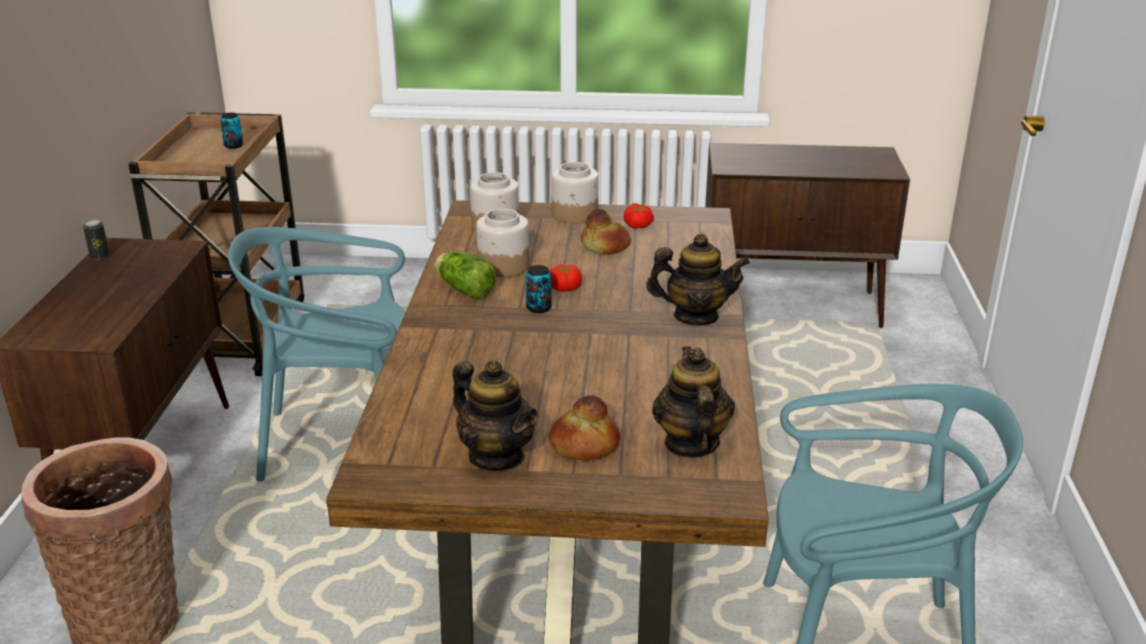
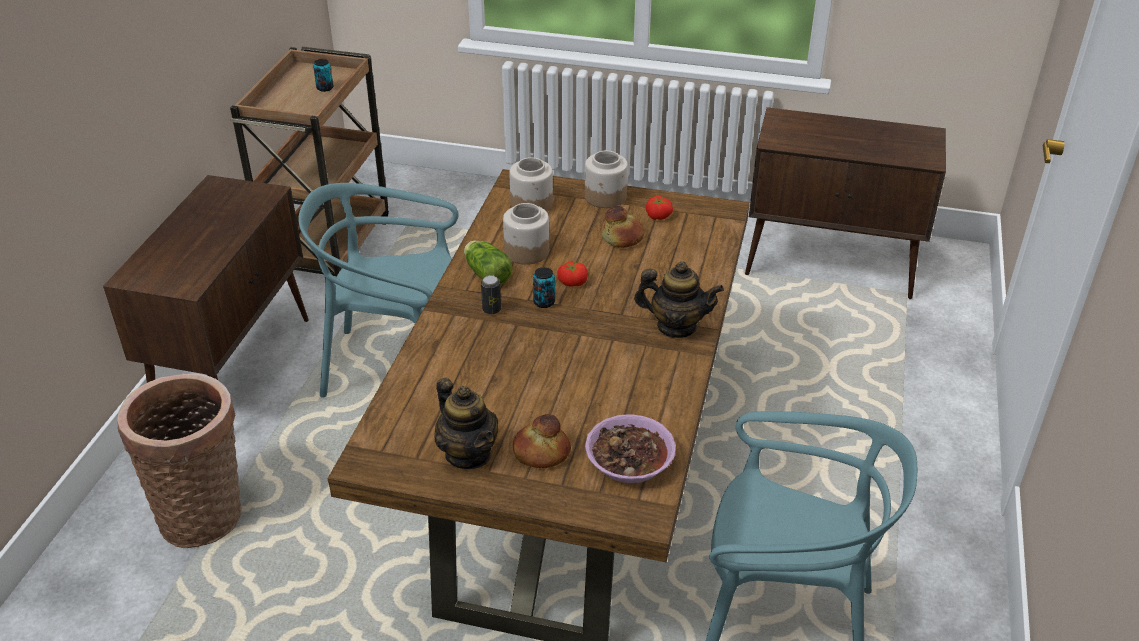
camera: 10 degrees right, 10 degrees up
can [83,220,109,260] -> can moved to [481,275,501,315]
teapot [652,346,735,458] -> bowl [585,414,676,483]

